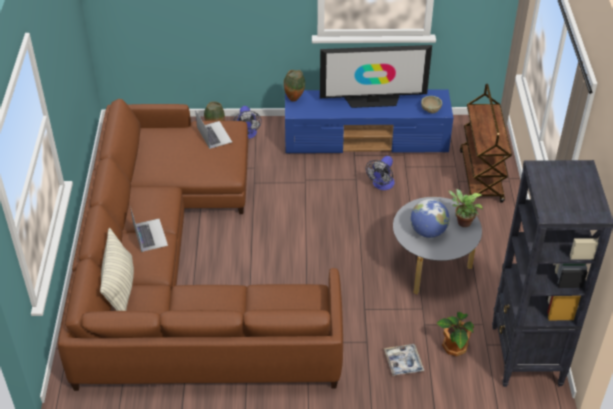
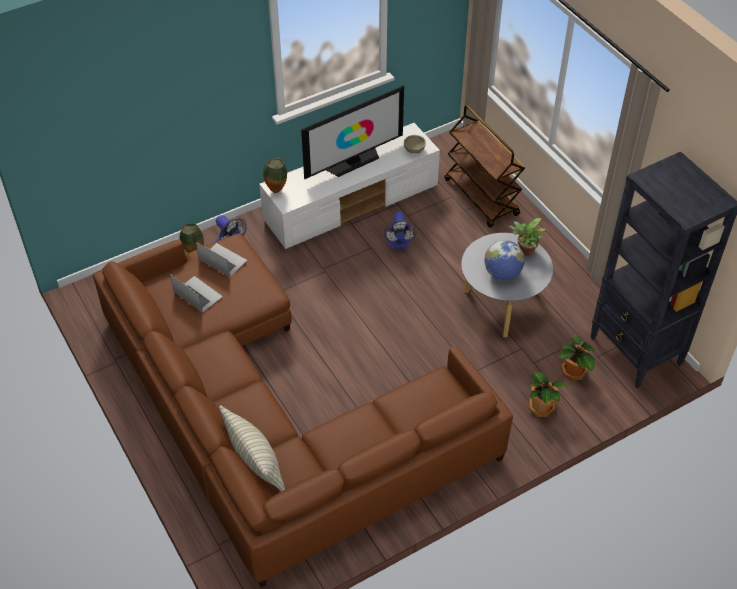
camera: 30 degrees left, 5 degrees up
laptop [130,207,168,252] -> laptop moved to [170,274,223,313]
blue tv stand [285,89,453,154] -> white tv stand [259,123,440,249]
tray [384,344,424,376] -> potted plant [529,372,568,417]

